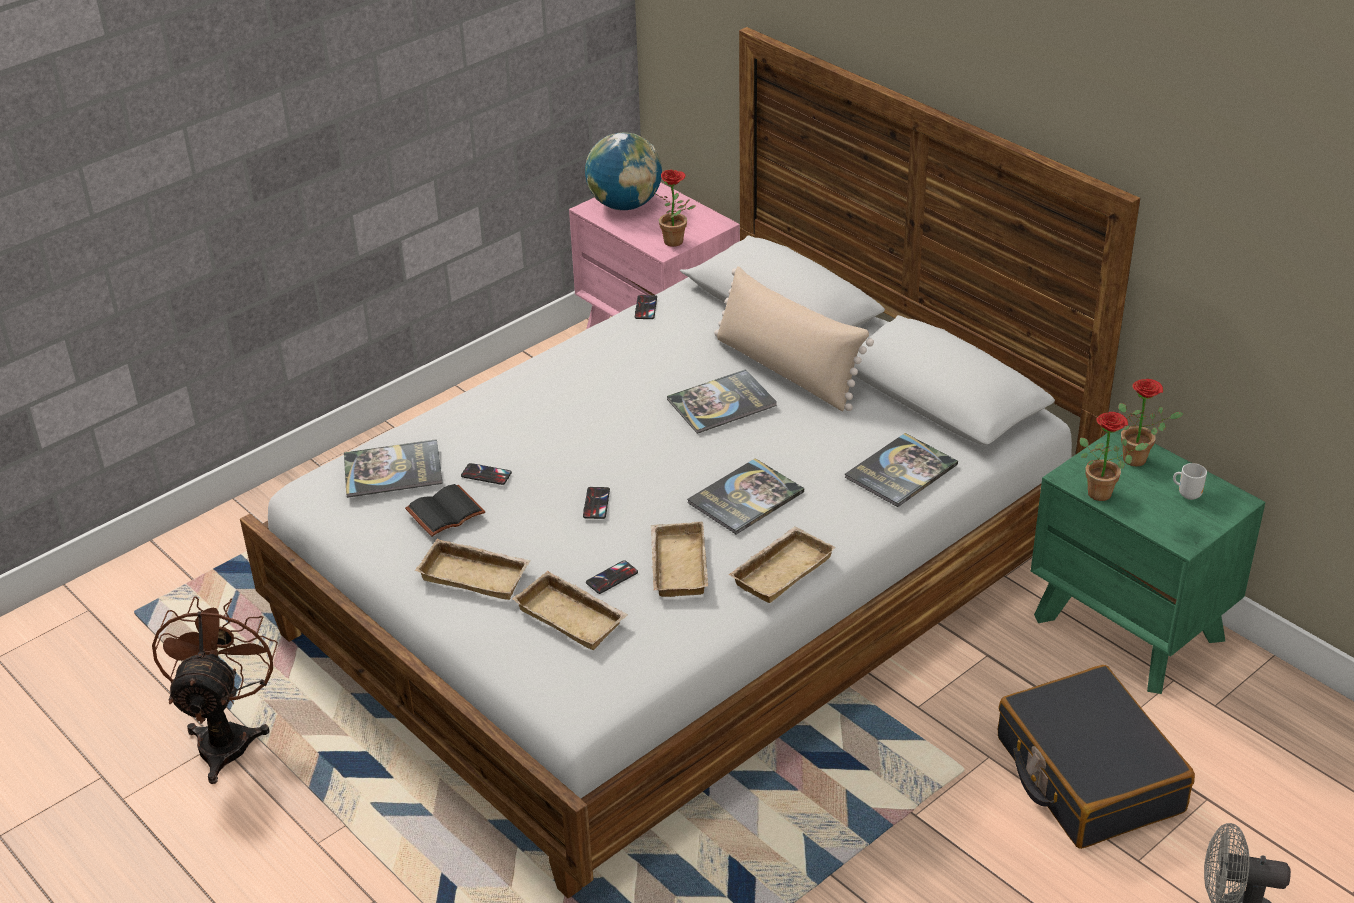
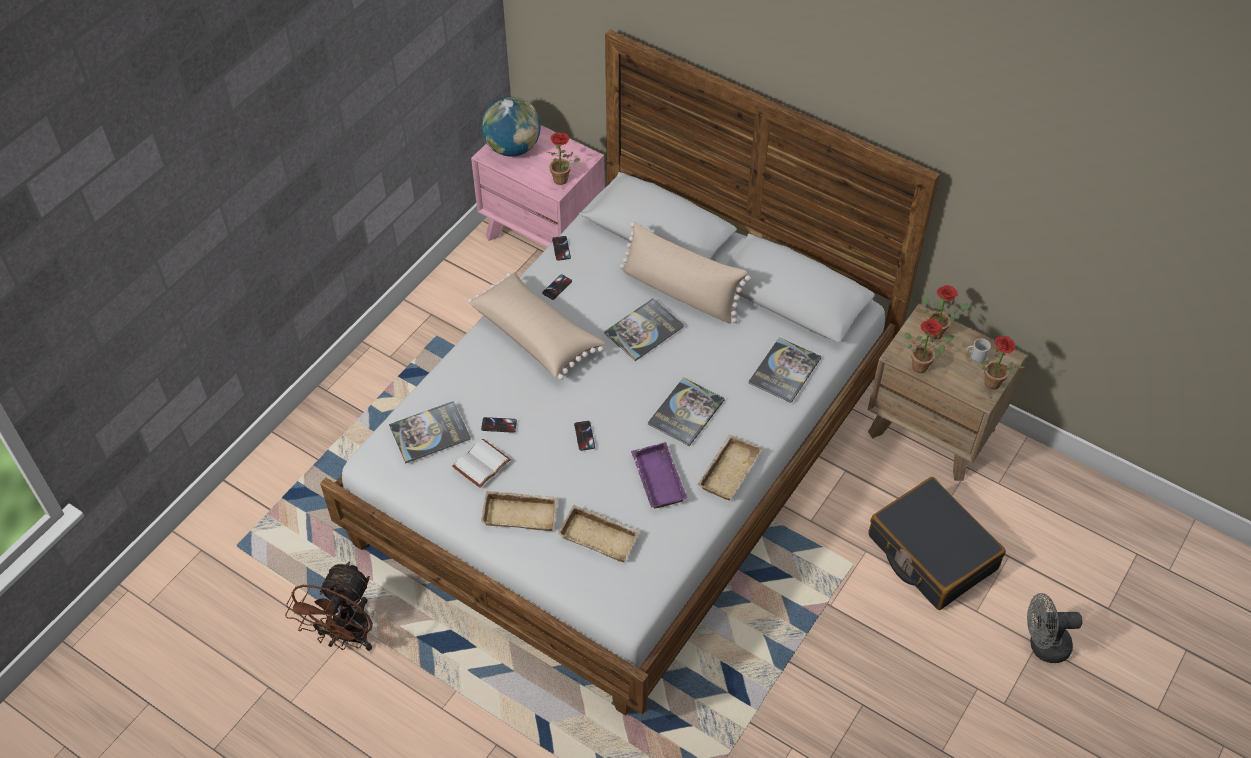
camera: 15 degrees left, 15 degrees up
brown fan [152,596,278,784] -> brown fan turned 150 degrees counterclockwise [285,561,373,651]
black book [405,484,485,537] -> white book [452,439,511,488]
phone [586,560,638,594] -> phone moved to [542,274,572,300]
beige tray [651,521,708,597] -> purple tray [631,442,687,508]
green nightstand [1031,428,1266,694] -> brown nightstand [868,304,1027,481]
none -> beige pillow [468,272,605,380]
none -> potted plant [981,336,1025,389]

